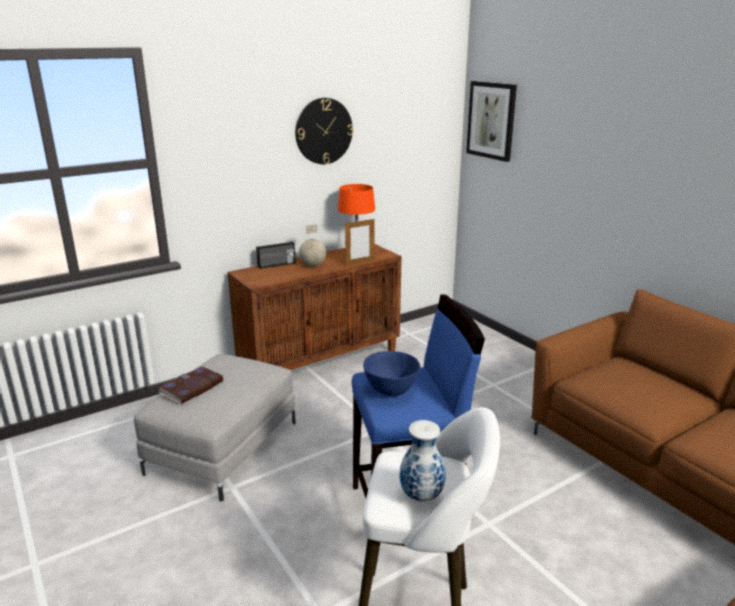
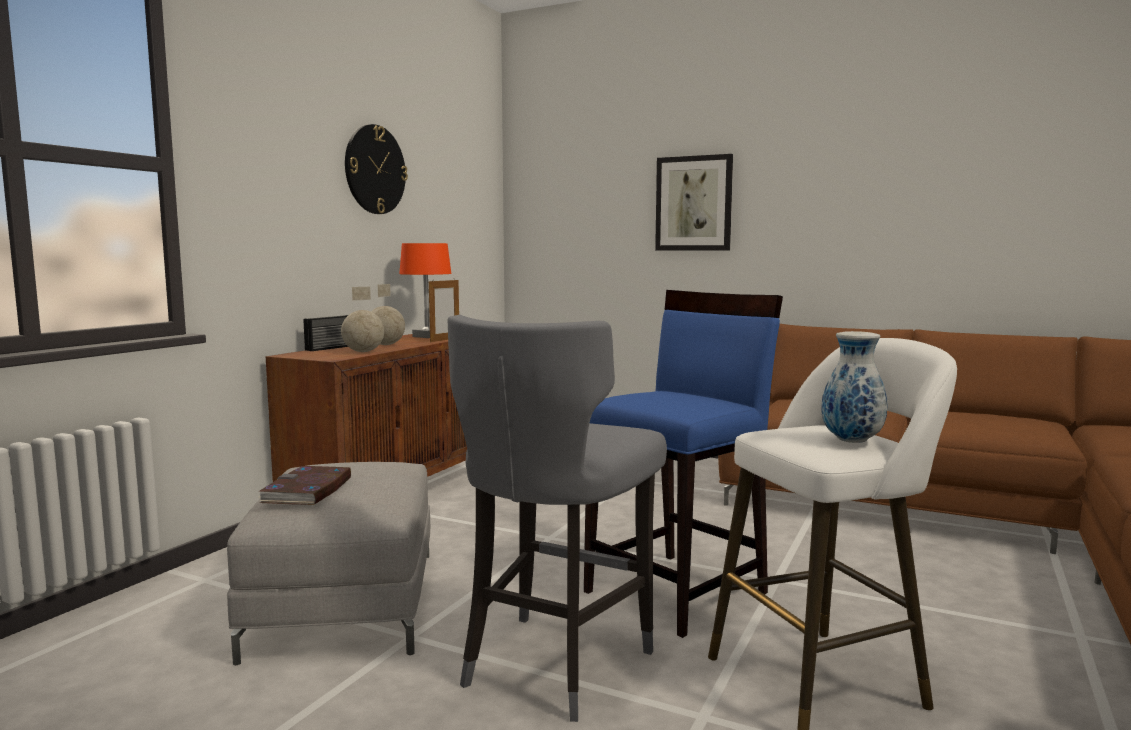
camera: 30 degrees left, 15 degrees down
blue bowl [363,351,420,396] -> none
picture [466,81,517,162] -> picture moved to [655,154,733,250]
none -> globe [341,287,384,352]
none -> grey stool [448,315,667,722]

